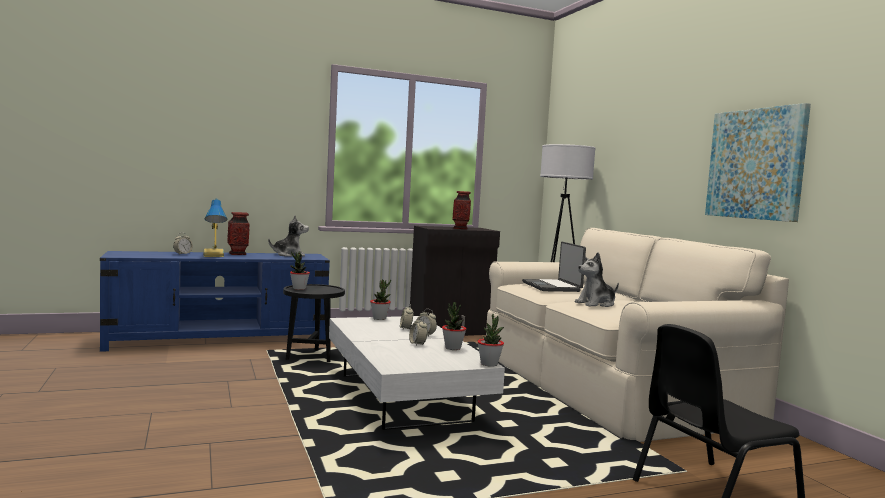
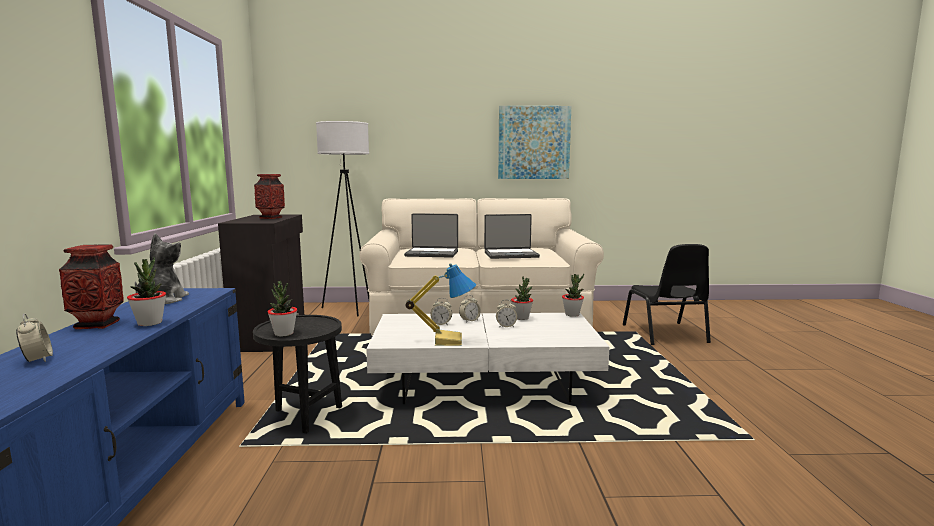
camera: 70 degrees left, 5 degrees up
table lamp [203,198,227,257] -> table lamp moved to [406,263,476,346]
potted plant [370,280,391,320] -> potted plant moved to [127,257,166,326]
plush toy [575,252,619,307] -> laptop [484,214,540,259]

